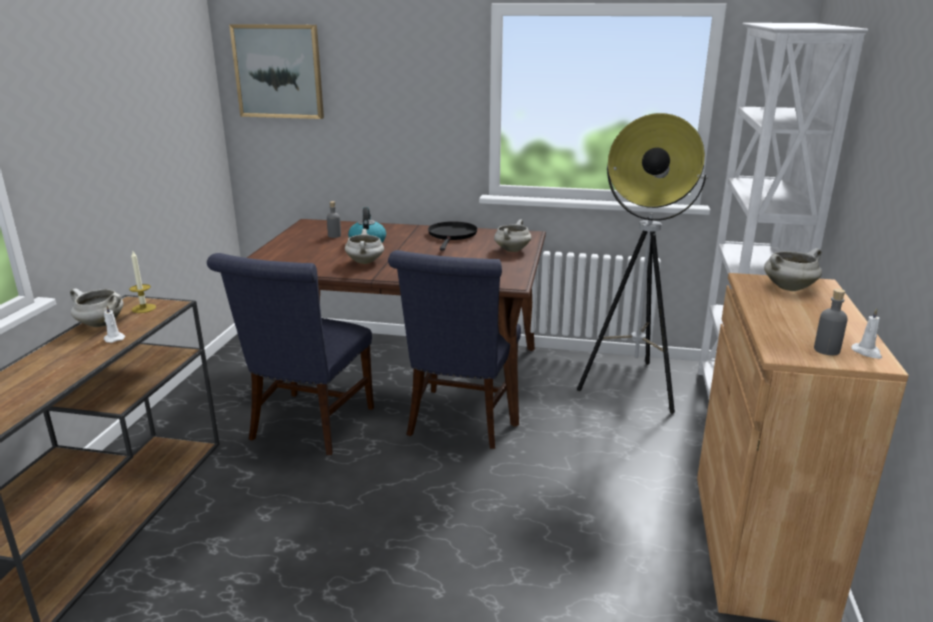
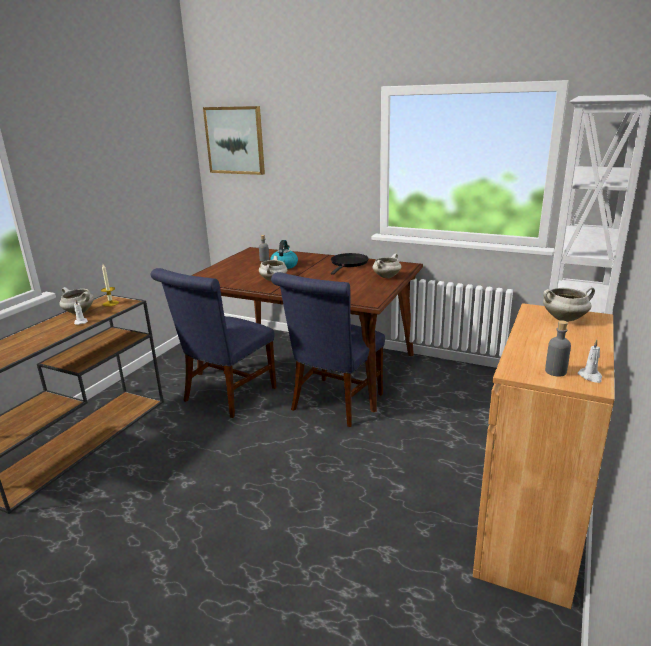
camera: 15 degrees right, 0 degrees up
floor lamp [577,113,708,414] -> none

